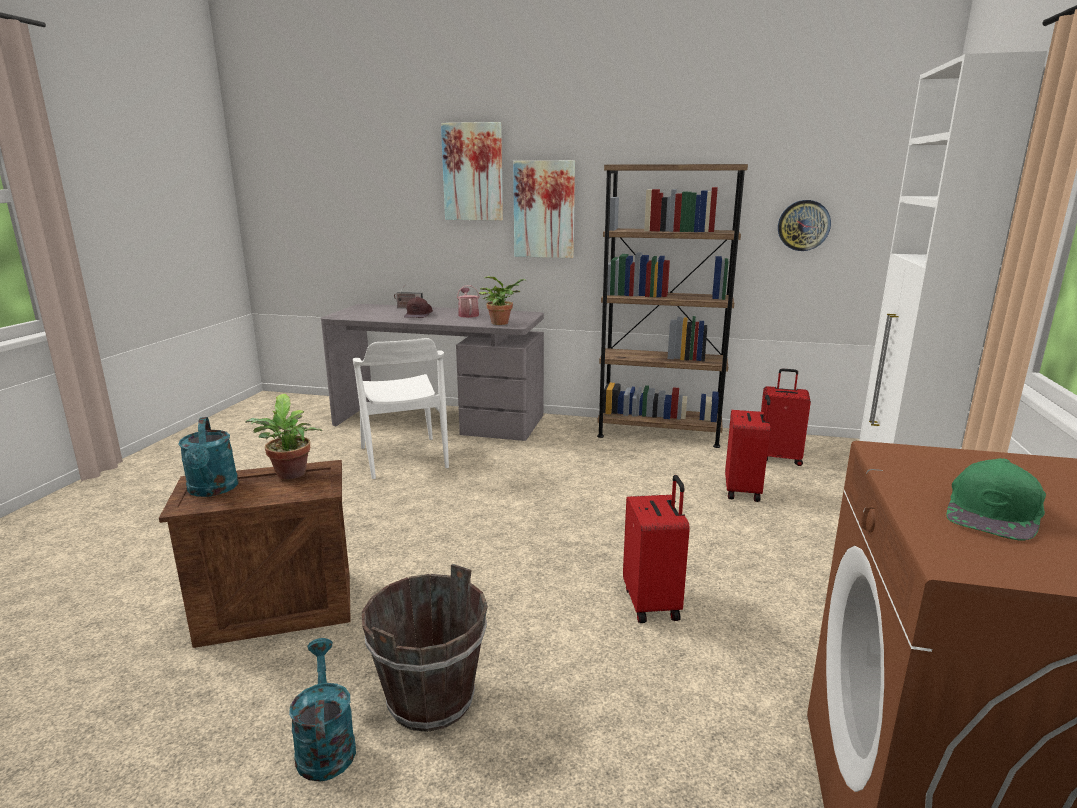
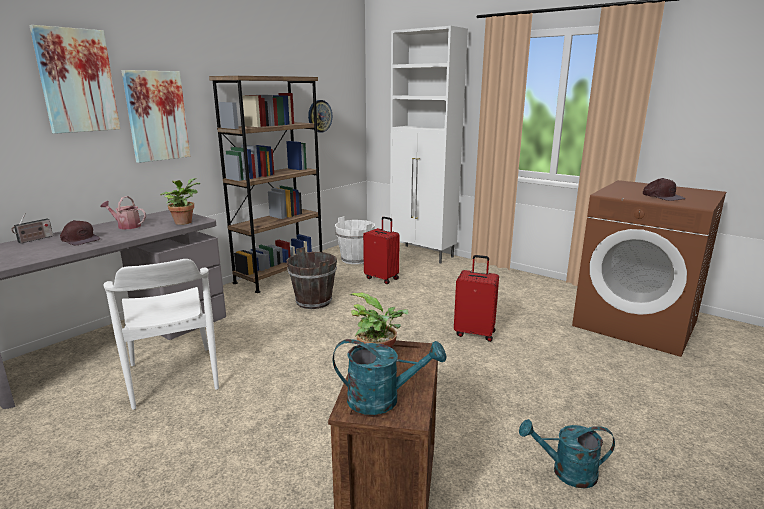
camera: 65 degrees left, 0 degrees up
white chair [353,338,449,479] -> white chair turned 60 degrees clockwise [103,259,219,410]
brown bucket [362,564,488,732] -> brown bucket moved to [286,247,337,309]
red suitcase [761,368,811,466] -> white bucket [335,216,375,264]
green cap [946,458,1046,541] -> brown cap [643,178,685,201]

